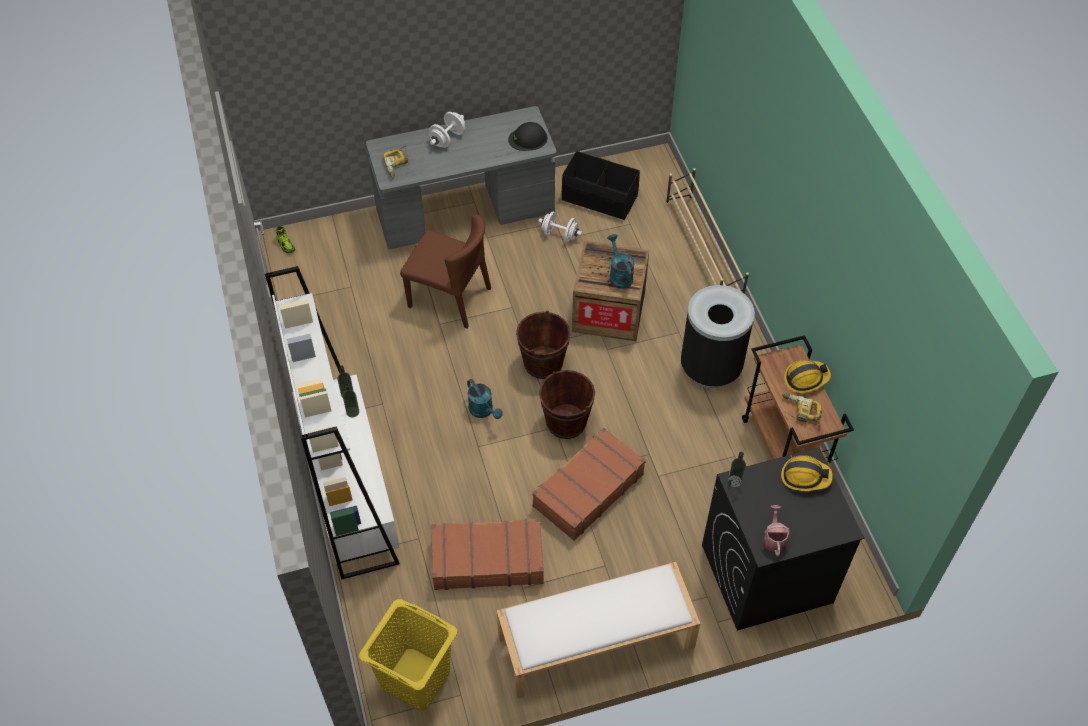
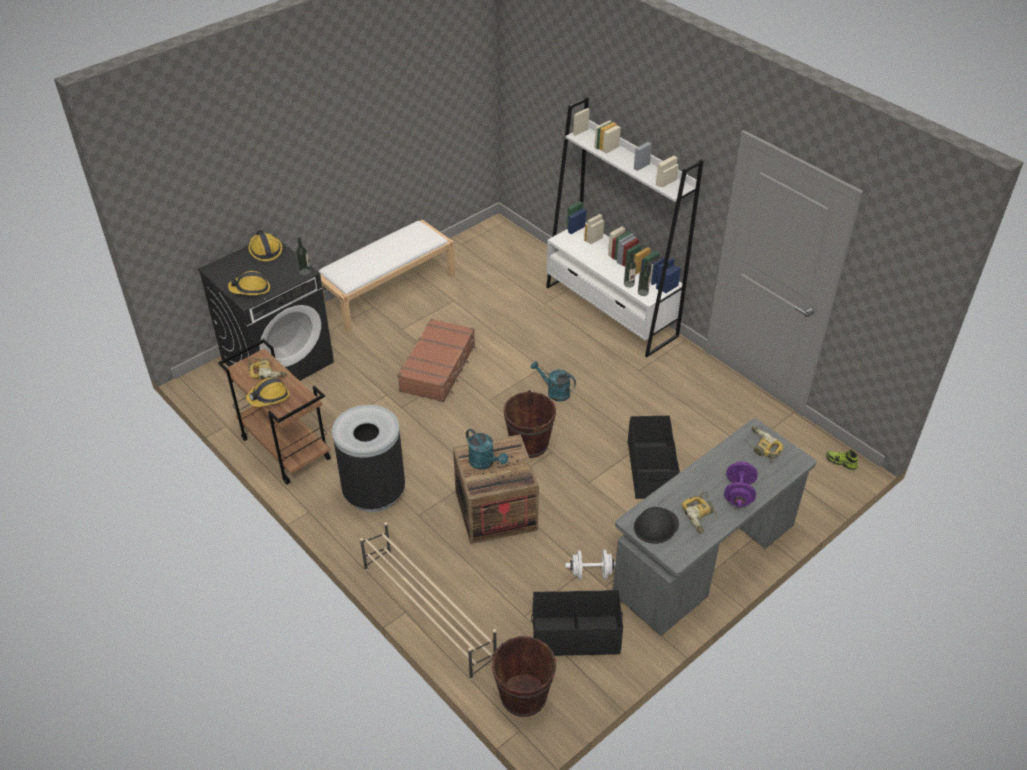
camera: 155 degrees right, 10 degrees down
yellow laundry basket [359,599,457,711] -> none
brown chair [400,214,491,328] -> black storage box [627,416,680,499]
white dumbbell [429,112,465,148] -> purple dumbbell [724,461,758,507]
brown suitcase [432,518,544,590] -> none
brown bucket [539,370,595,439] -> brown bucket moved to [492,636,556,717]
watering can [763,505,790,556] -> hard hat [249,230,282,261]
none -> power drill [682,491,717,533]

